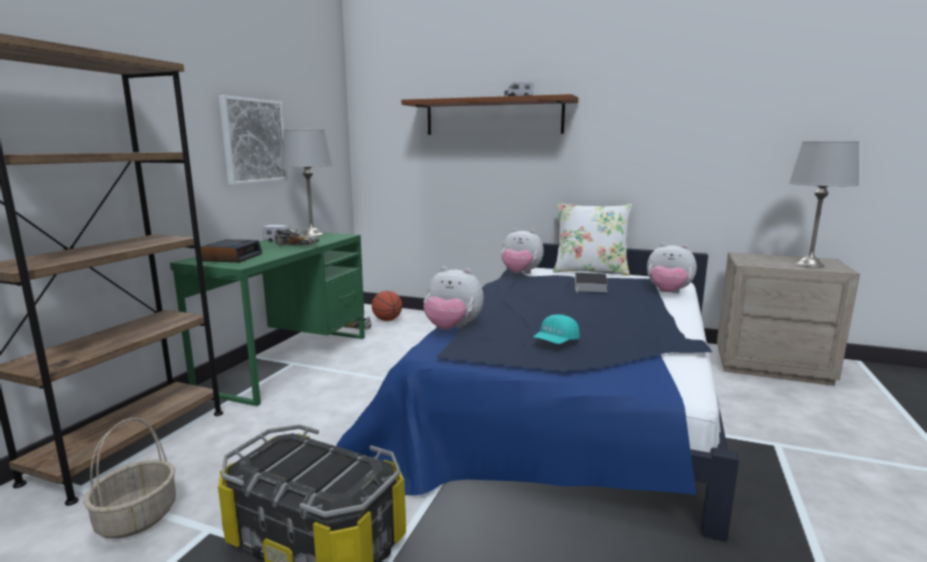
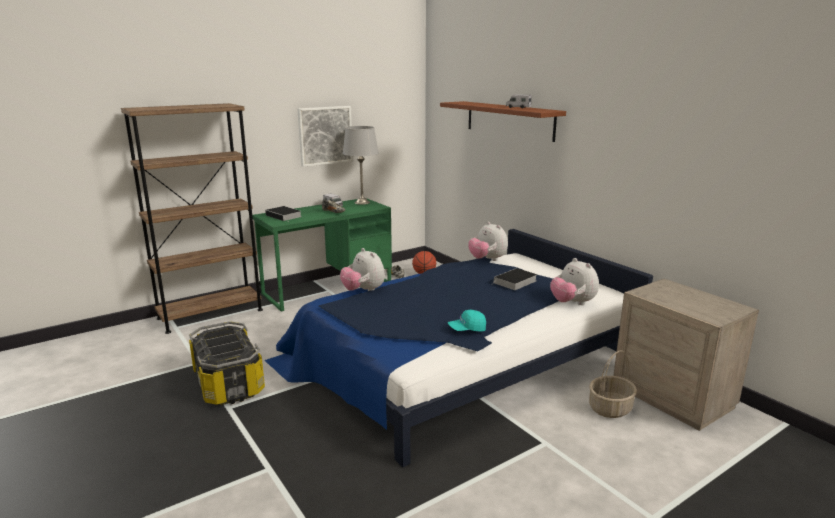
camera: 35 degrees right, 5 degrees up
basket [83,418,176,538] -> basket moved to [589,350,637,418]
alarm clock [201,239,262,262] -> book [265,206,302,221]
turquoise cap [533,314,580,344] -> turquoise cap moved to [448,310,486,331]
white pillow [553,202,633,276] -> none
grey table lamp [789,141,859,268] -> none

